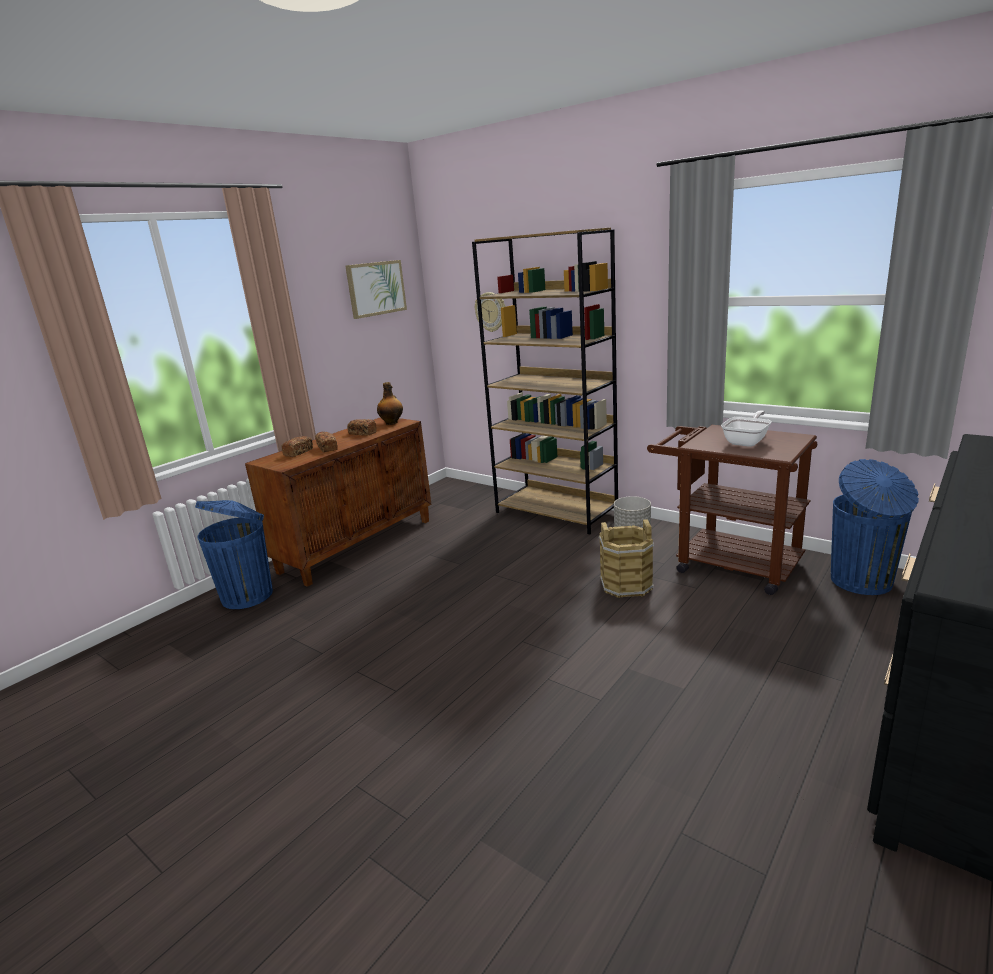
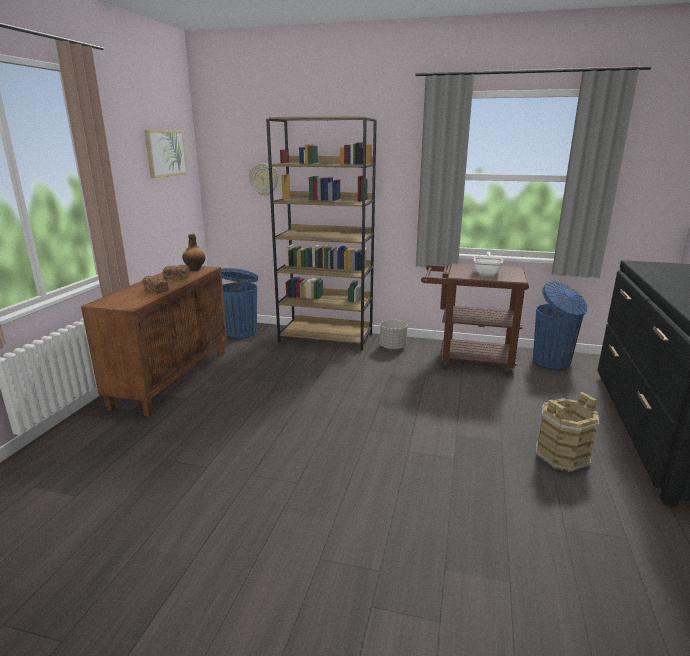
camera: 25 degrees left, 0 degrees up
blue trash can [195,500,273,609] -> blue trash can moved to [221,268,258,338]
bread [281,436,313,457] -> none
brown bucket [599,519,654,598] -> brown bucket moved to [536,392,600,472]

